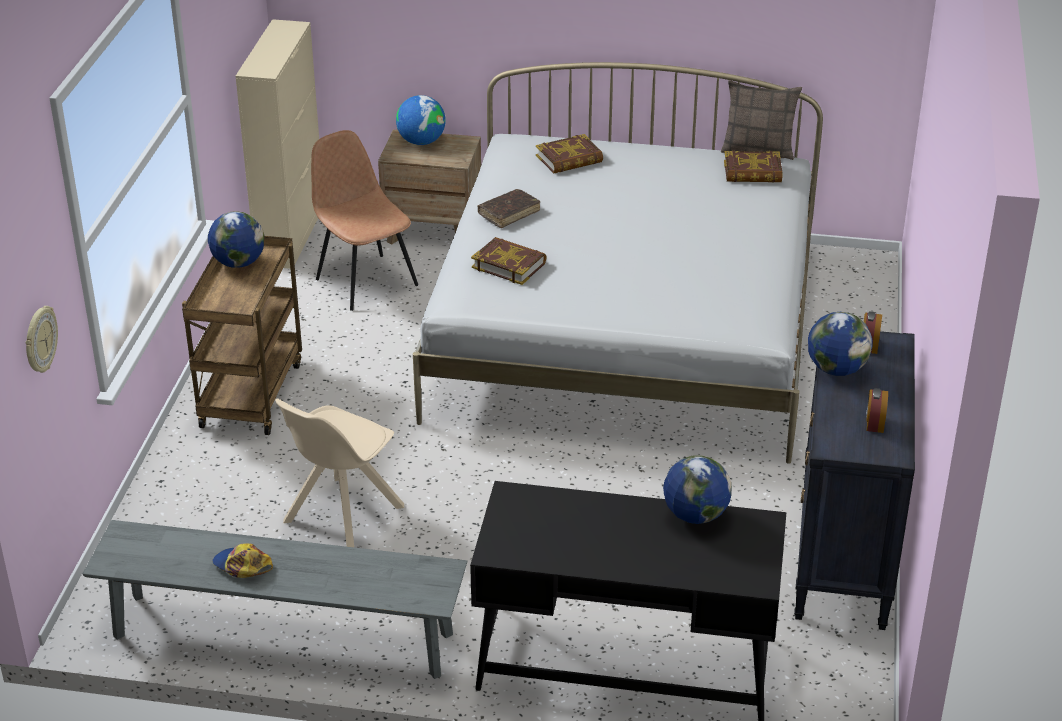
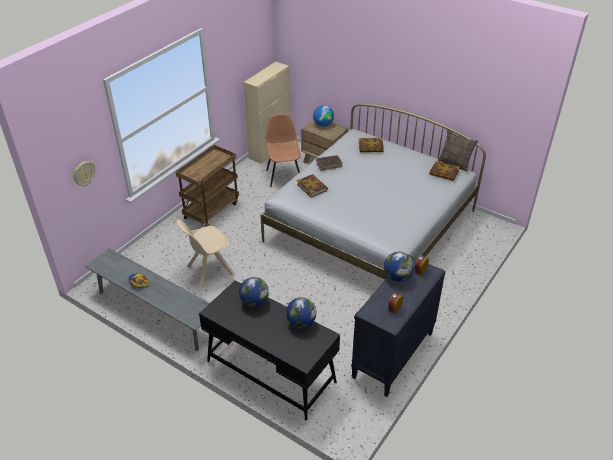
camera: 25 degrees right, 5 degrees up
globe [208,211,264,268] -> globe moved to [239,277,269,307]

